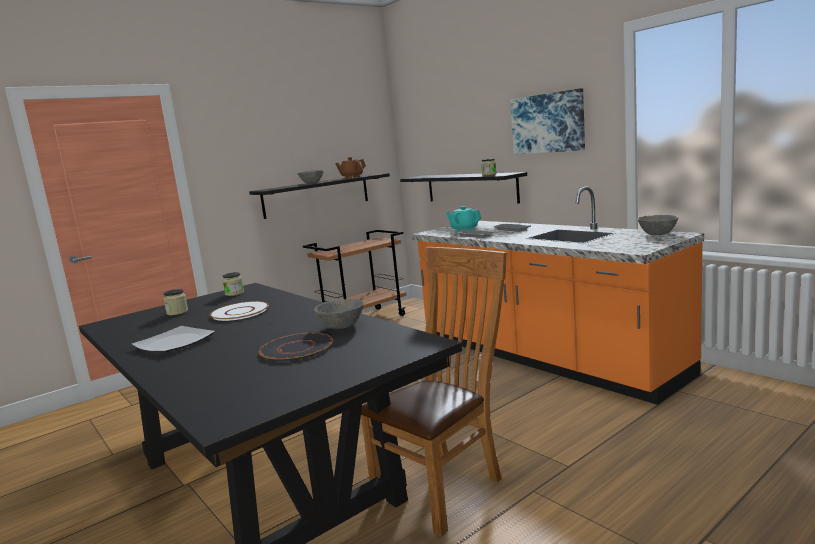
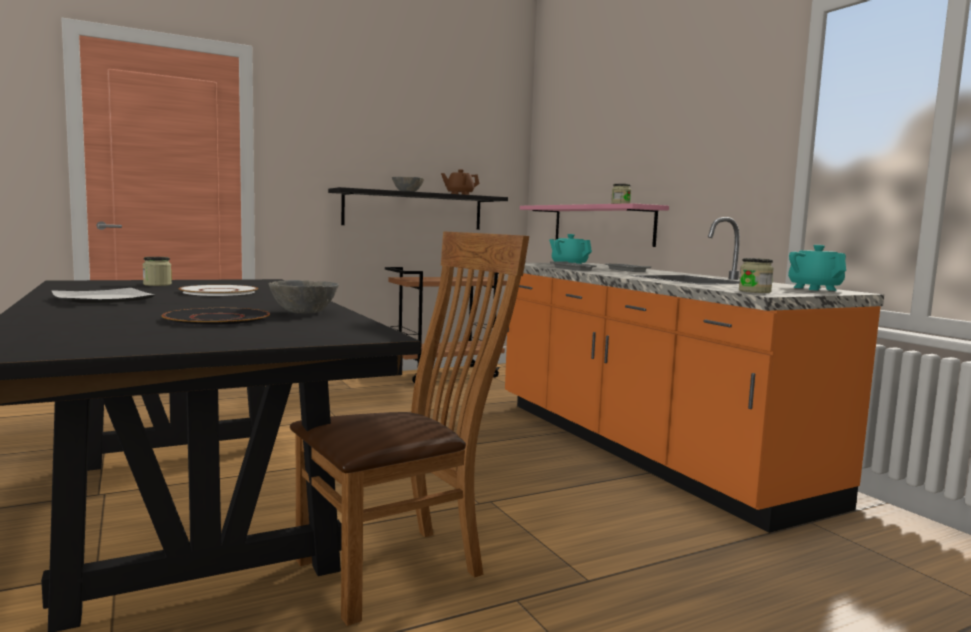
camera: 10 degrees right, 5 degrees down
jar [222,272,244,296] -> jar moved to [739,258,774,293]
black shelf [400,172,527,203] -> pink shelf [520,203,669,247]
picture [510,88,585,155] -> none
grey bowl [638,215,678,235] -> turquoise teapot [788,245,846,291]

